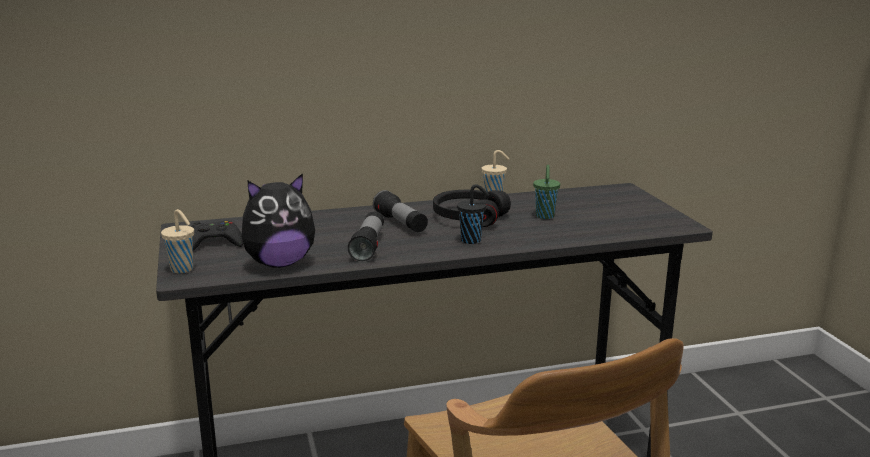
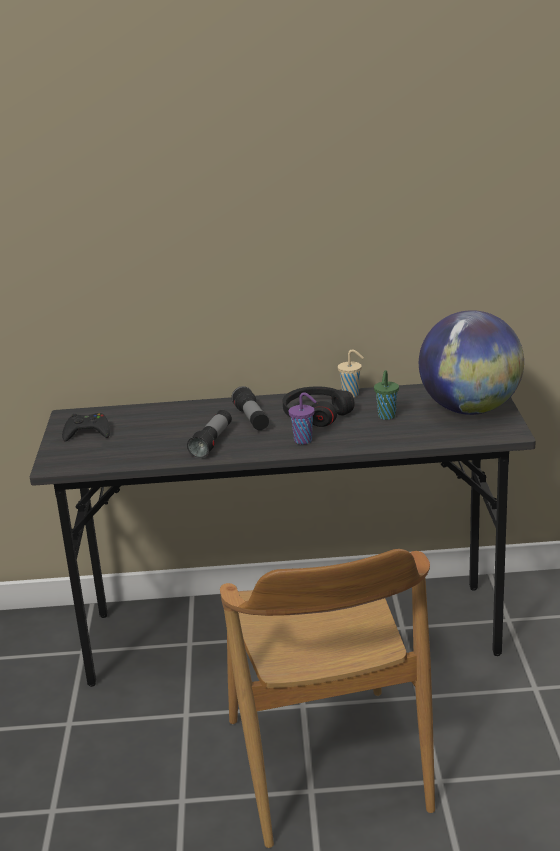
camera: 15 degrees right, 5 degrees up
beige cup [161,209,194,273] -> none
plush toy [242,173,315,268] -> none
black cup [457,184,489,244] -> purple cup [289,393,317,444]
none -> globe [419,310,524,415]

